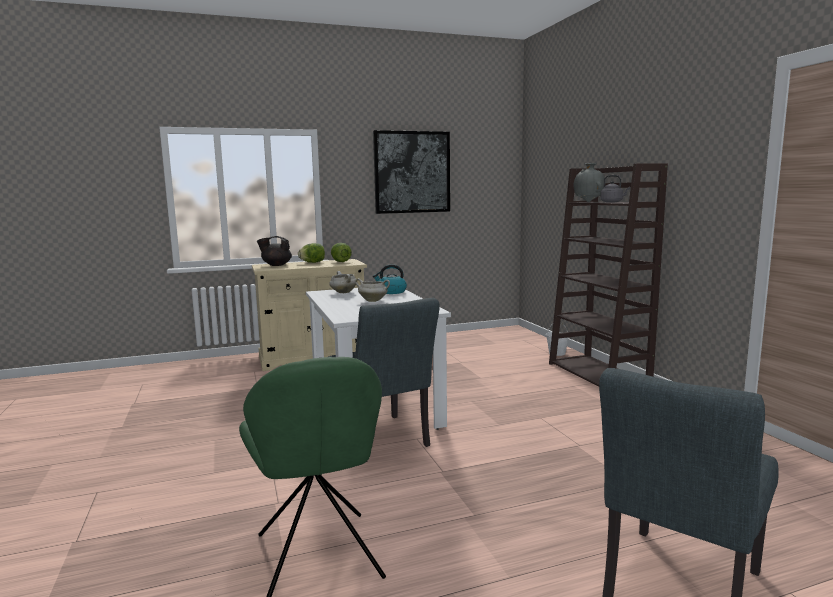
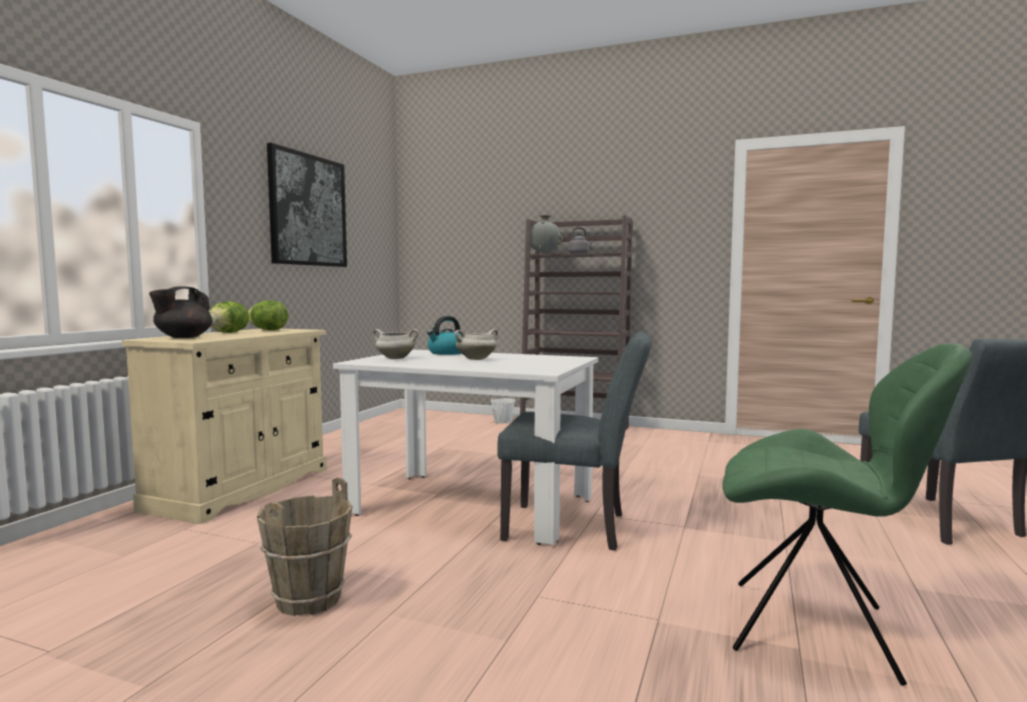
camera: 50 degrees left, 5 degrees down
none -> brown bucket [257,477,353,616]

